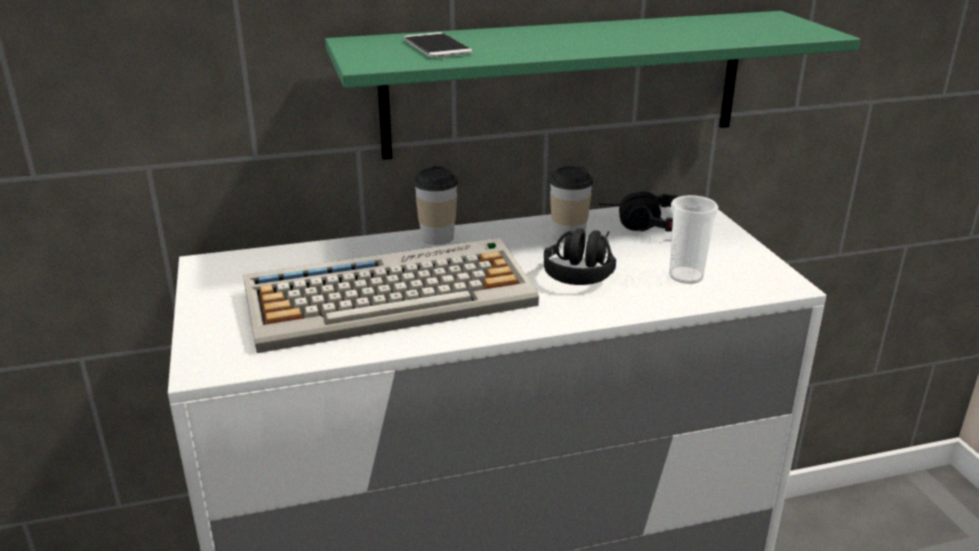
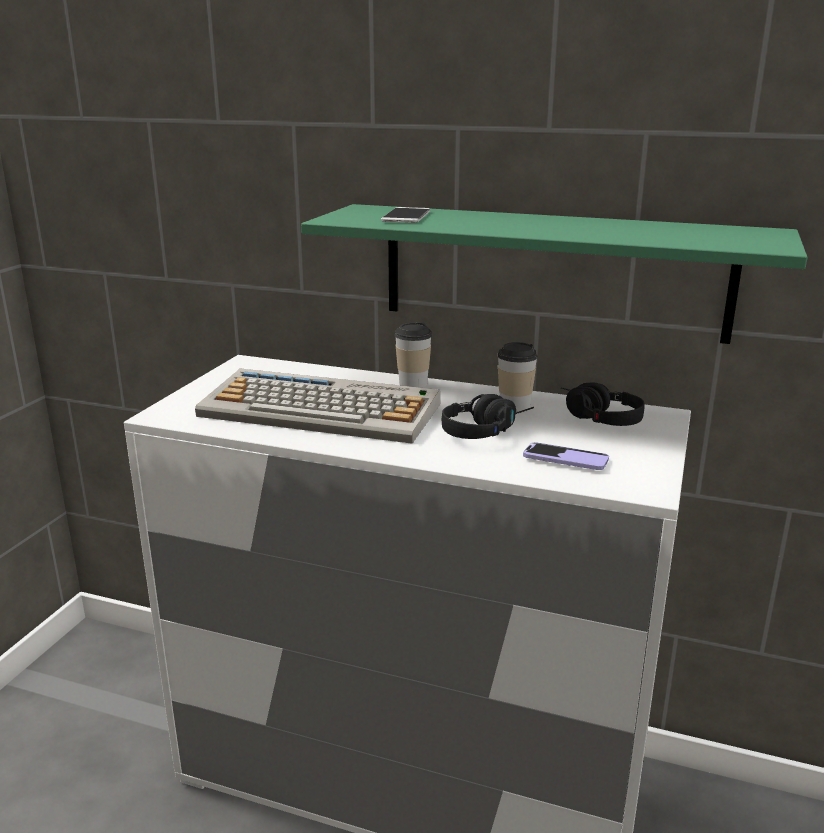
camera: 35 degrees right, 5 degrees down
cup [669,195,718,284] -> phone [523,442,609,470]

